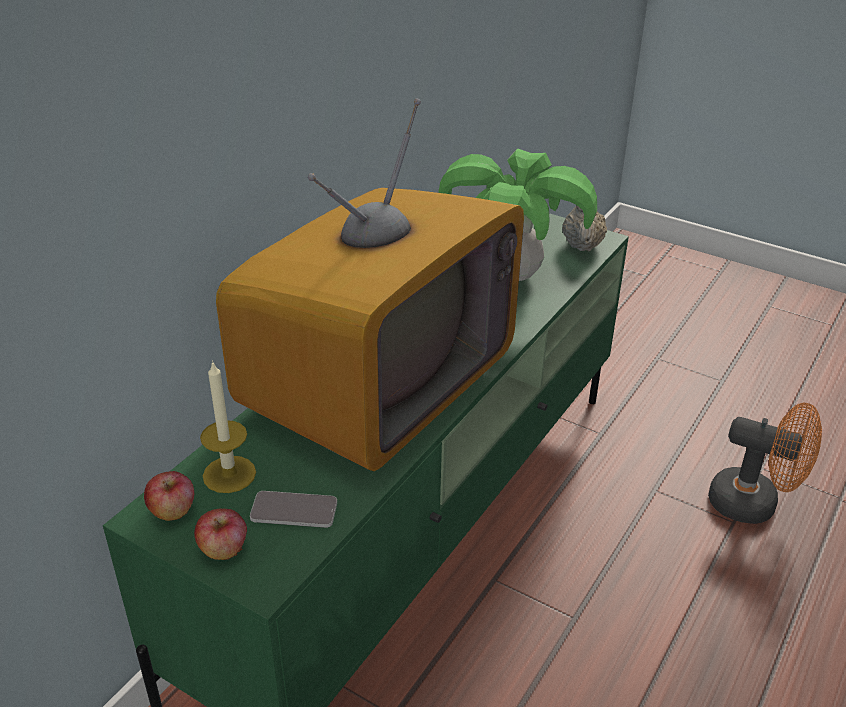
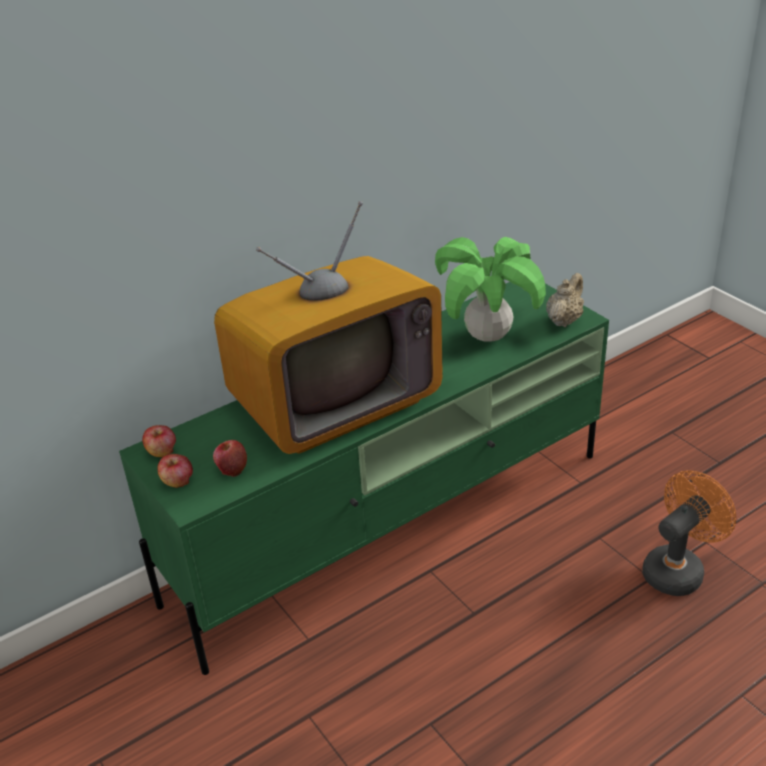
camera: 25 degrees right, 0 degrees up
candle [200,360,256,493] -> none
phone [250,491,337,528] -> apple [213,440,247,477]
orange fan [708,403,822,524] -> orange fan turned 90 degrees counterclockwise [642,470,736,596]

